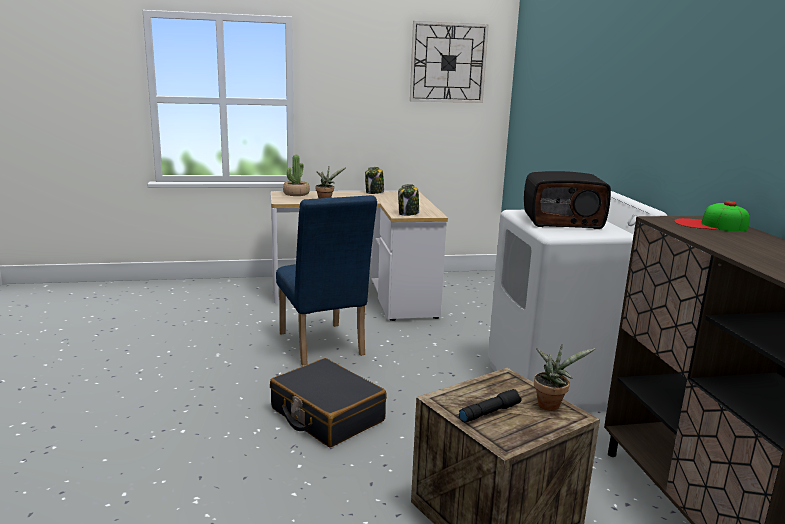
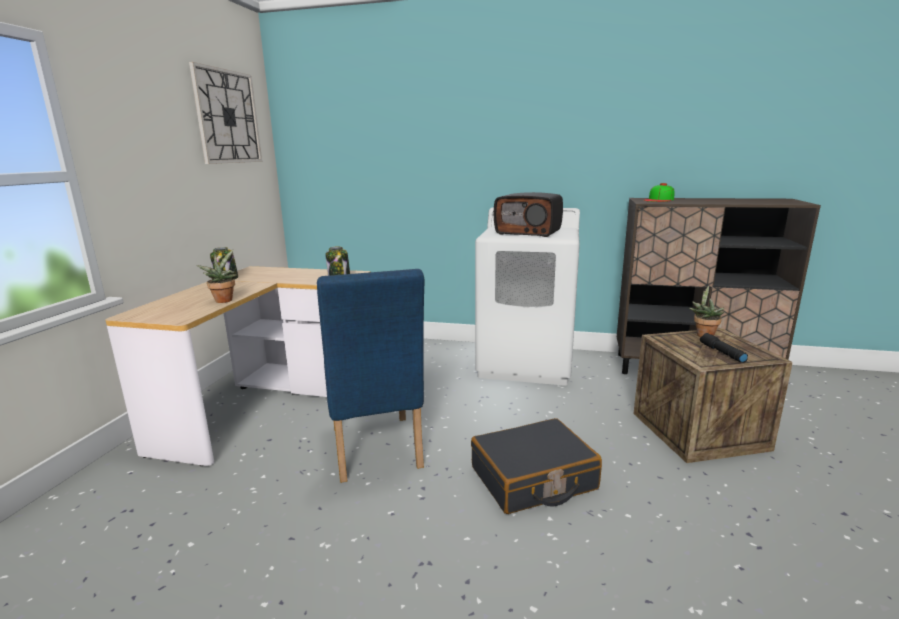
camera: 65 degrees left, 0 degrees up
blue chair [276,195,377,366] -> blue chair turned 75 degrees clockwise [317,269,424,483]
potted plant [283,155,310,196] -> none
radio [524,171,611,229] -> radio turned 90 degrees clockwise [494,192,563,237]

